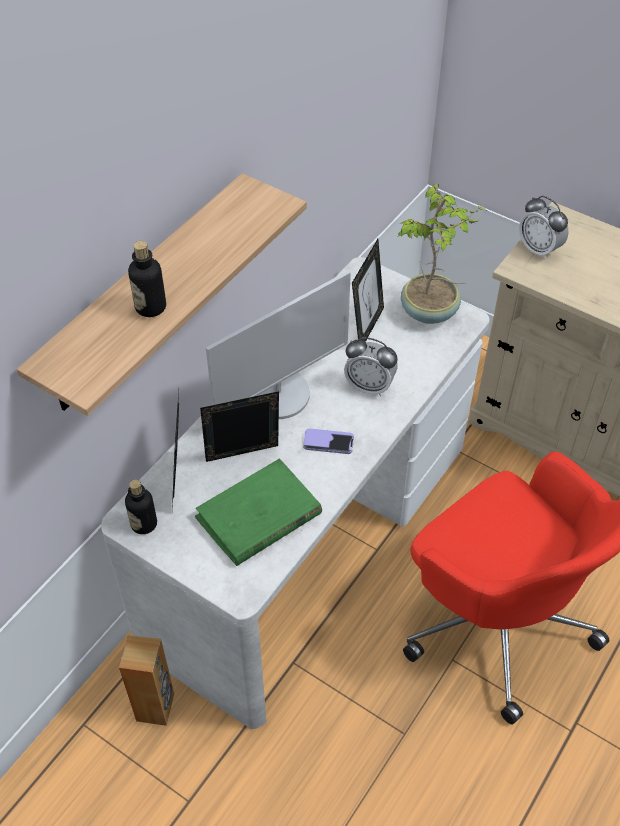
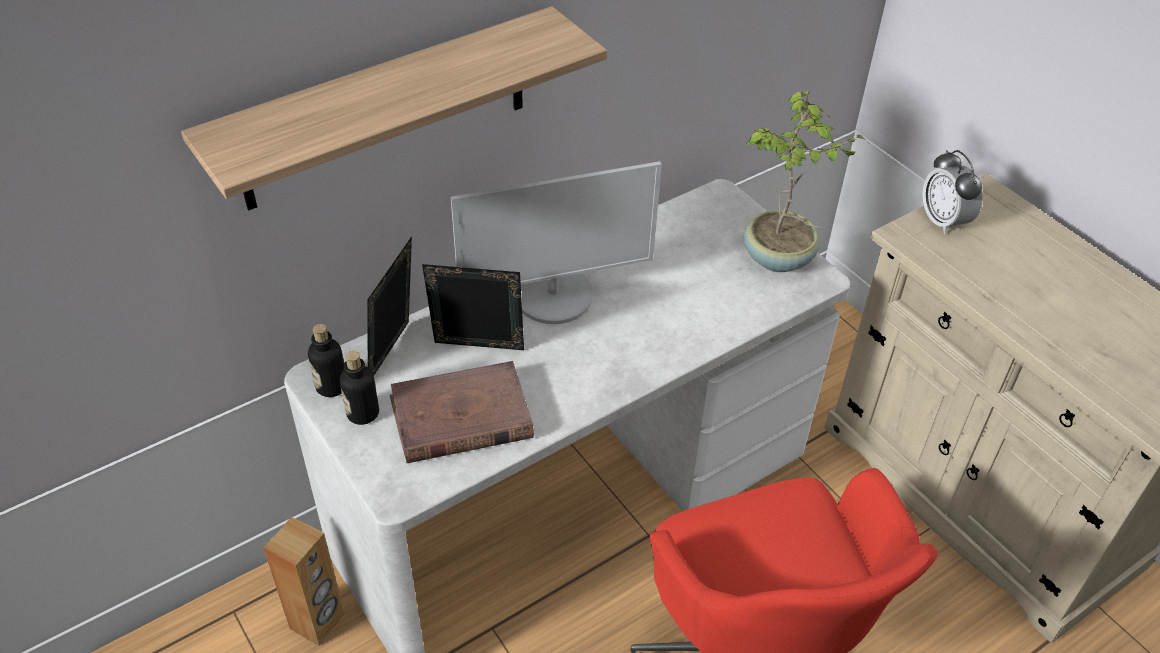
camera: 20 degrees right, 5 degrees down
bottle [128,241,166,317] -> bottle moved to [340,351,379,425]
green book [195,459,322,566] -> brown book [390,361,534,463]
phone [303,429,354,454] -> none
alarm clock [344,337,398,396] -> none
picture frame [352,239,384,342] -> none

